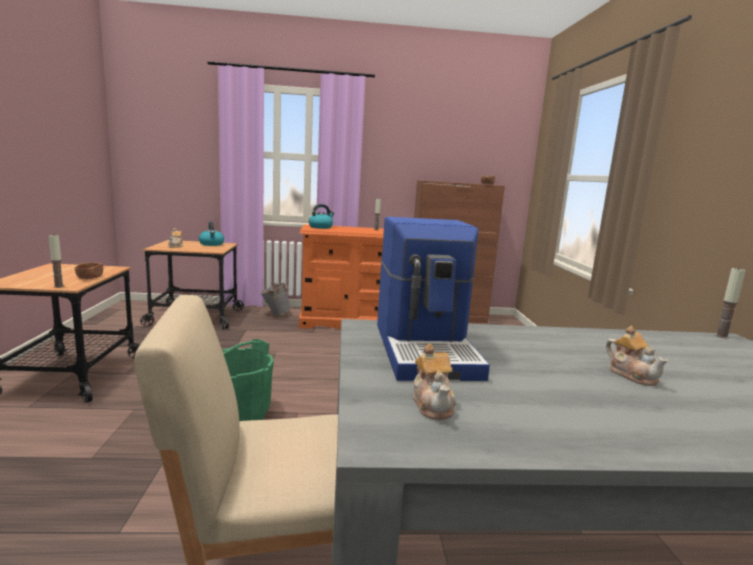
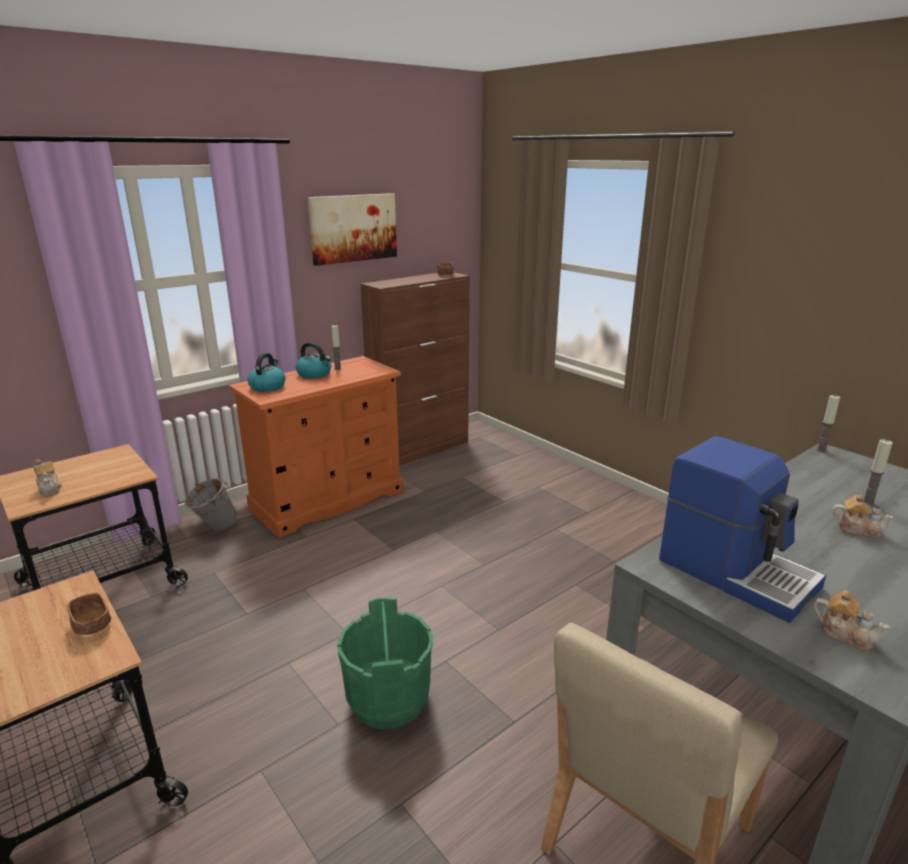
camera: 35 degrees left, 10 degrees up
candle [49,234,64,288] -> candle moved to [864,439,892,506]
kettle [199,221,224,246] -> kettle moved to [296,342,331,379]
none -> picture [308,193,397,266]

